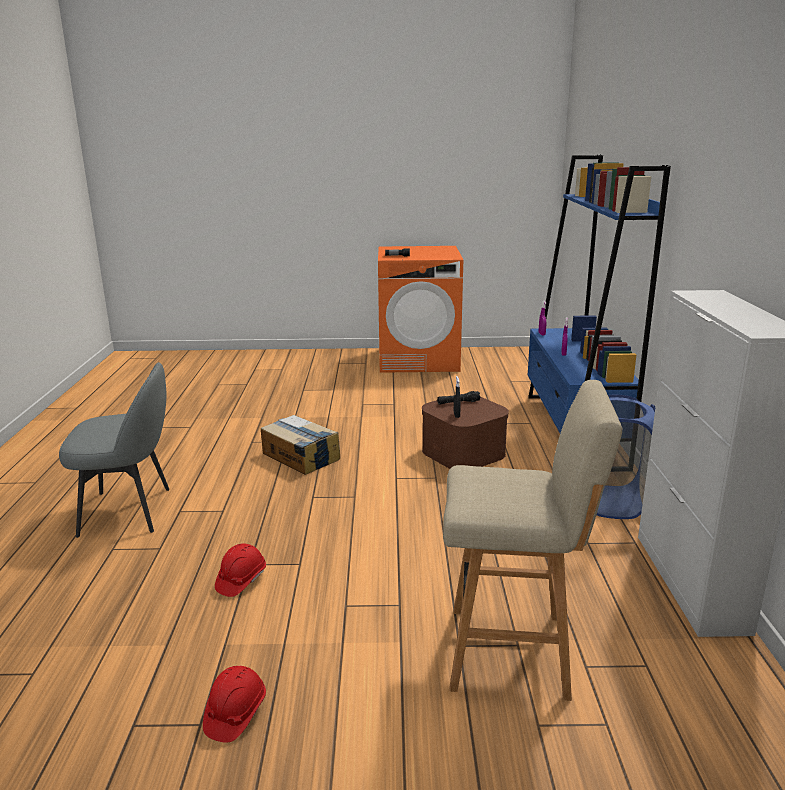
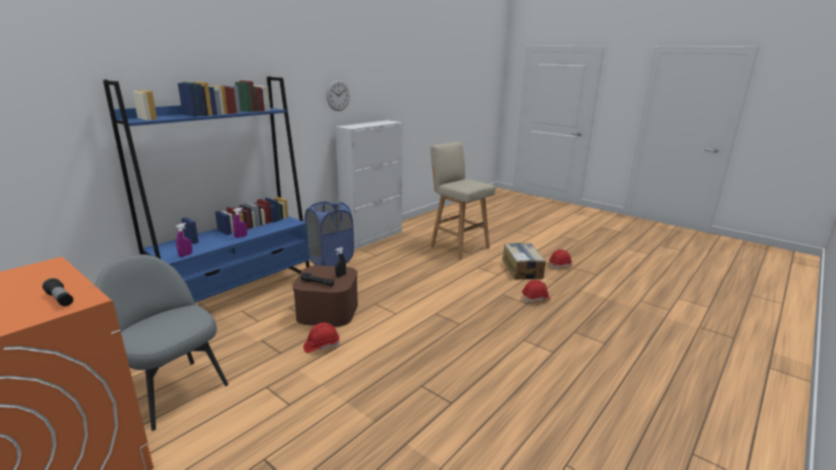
camera: 140 degrees left, 0 degrees up
grey chair [59,362,169,538] -> grey chair moved to [95,255,228,431]
cardboard box [261,415,340,475] -> cardboard box moved to [502,243,546,280]
none -> red hard hat [303,323,340,353]
none -> wall clock [326,80,350,111]

